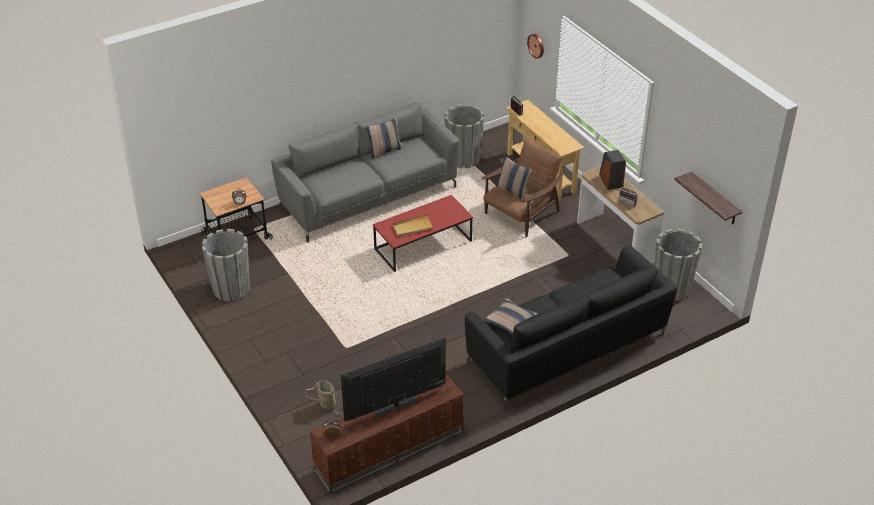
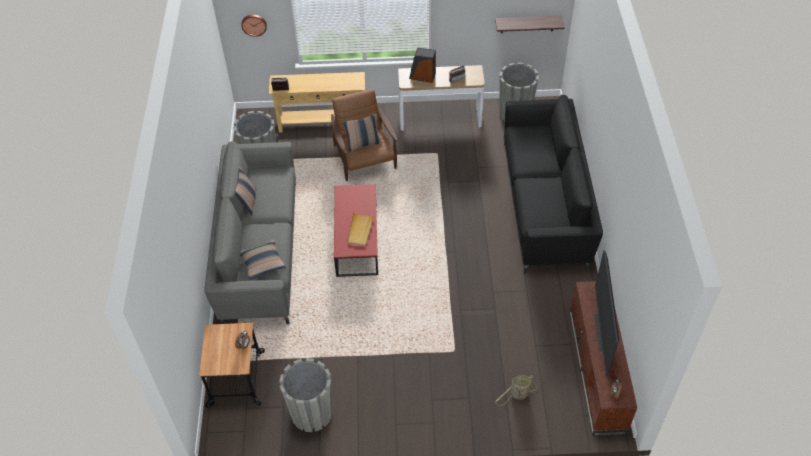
camera: 60 degrees left, 10 degrees up
pillow [484,298,538,335] -> pillow moved to [240,240,286,280]

